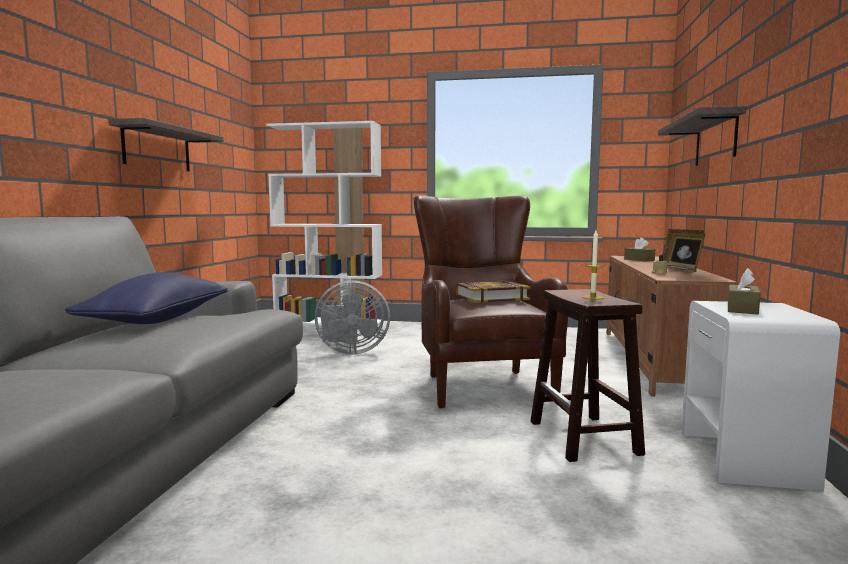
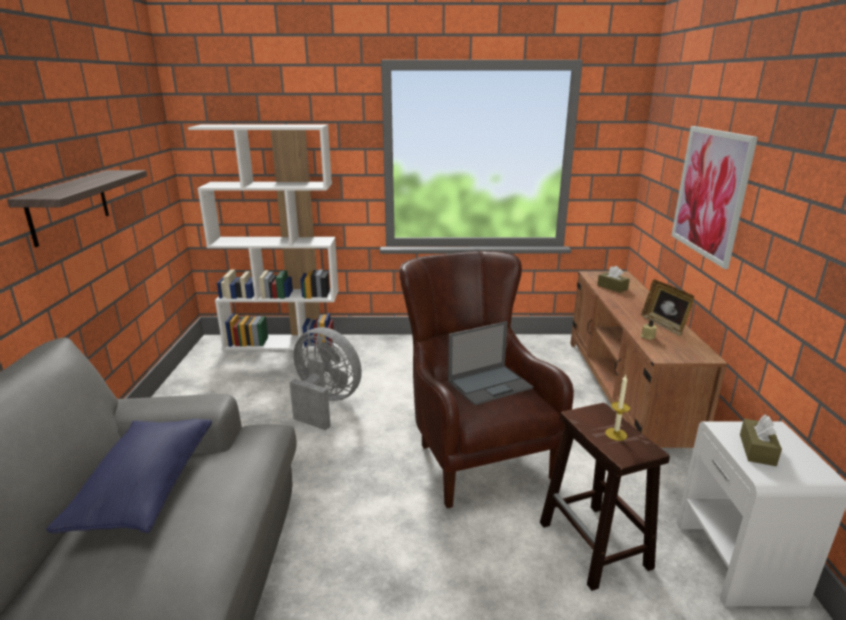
camera: 10 degrees left, 15 degrees up
grey fan [315,280,390,355] -> grey fan turned 135 degrees counterclockwise [290,327,362,430]
book [455,280,530,303] -> laptop [448,321,533,406]
shelf [658,106,746,166] -> picture [671,126,758,269]

